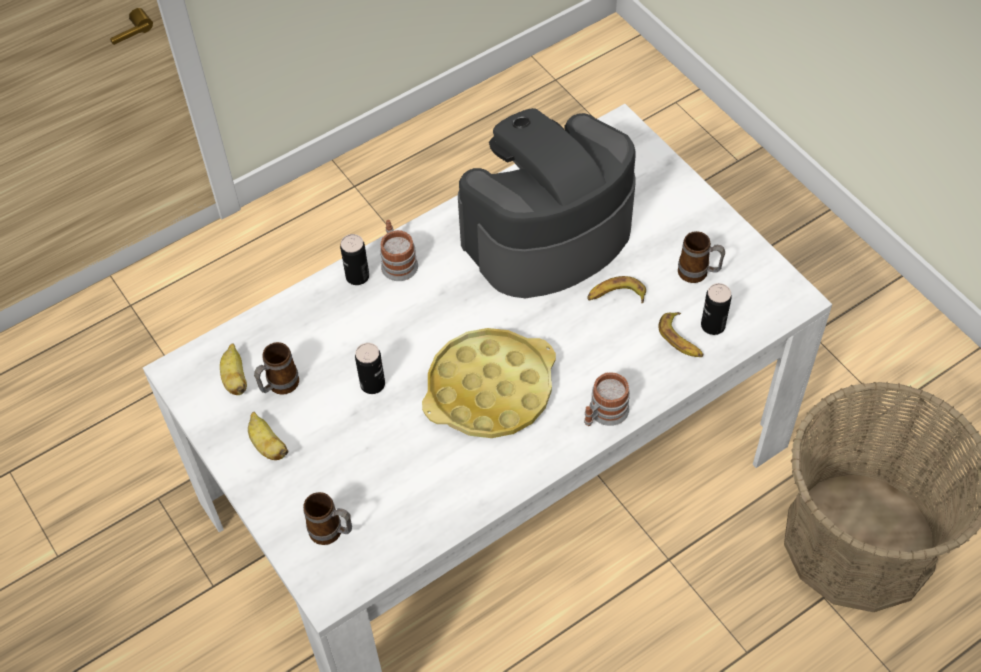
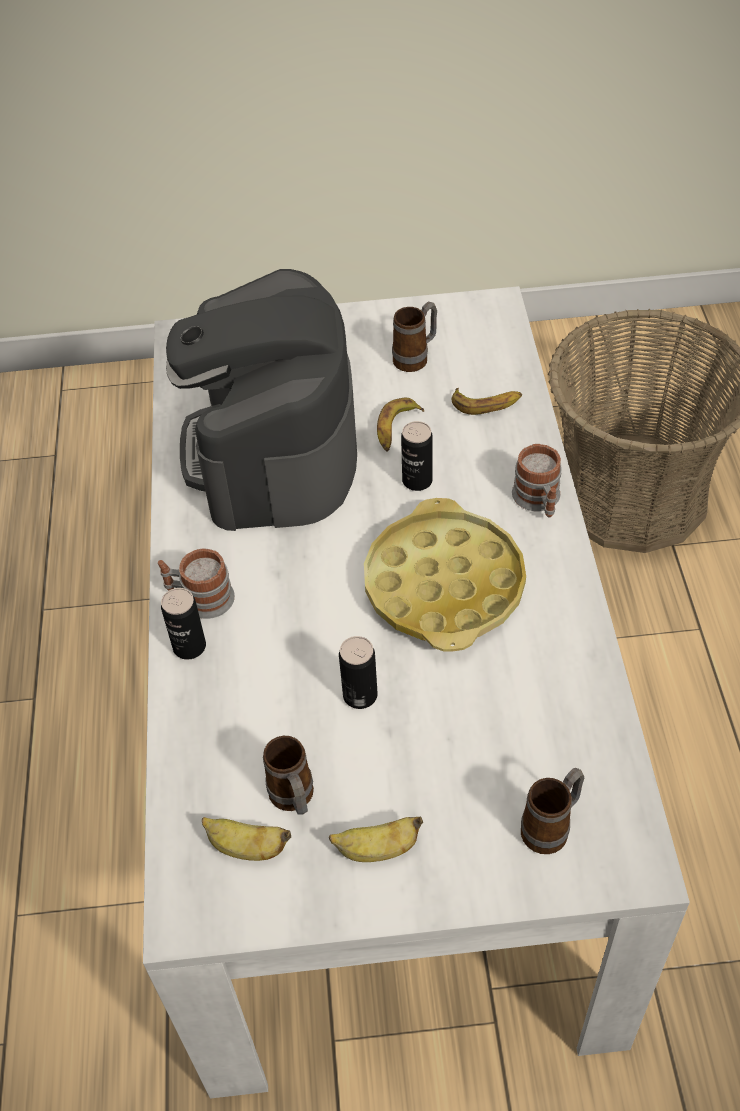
camera: 60 degrees left, 5 degrees down
can [701,283,732,335] -> can moved to [401,421,433,491]

